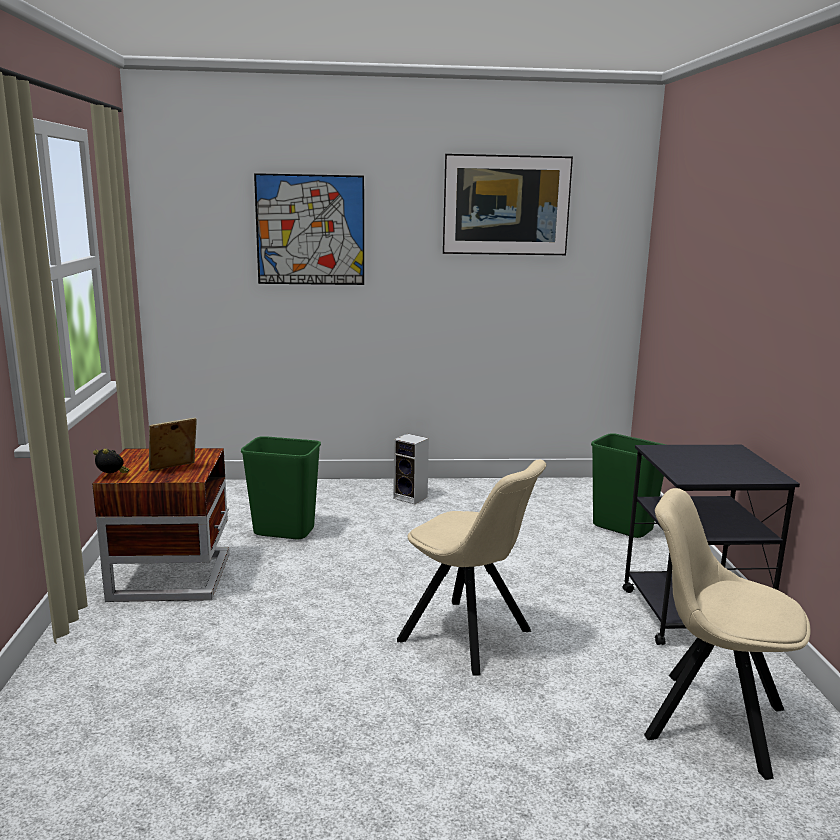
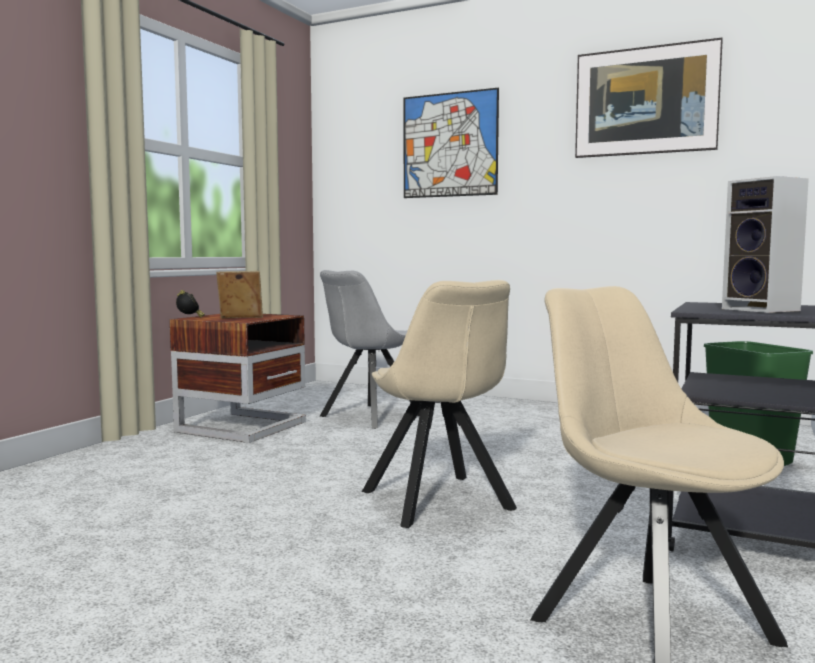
camera: 30 degrees right, 10 degrees down
green trash can [241,436,321,539] -> grey chair [320,270,421,429]
speaker [393,434,429,505] -> speaker moved to [722,176,809,313]

